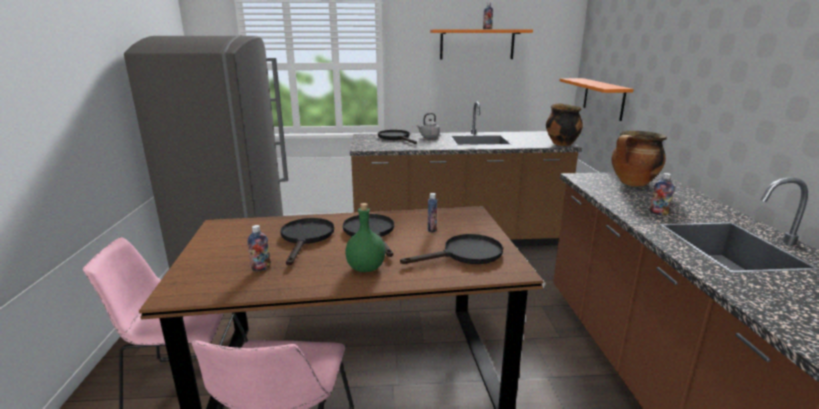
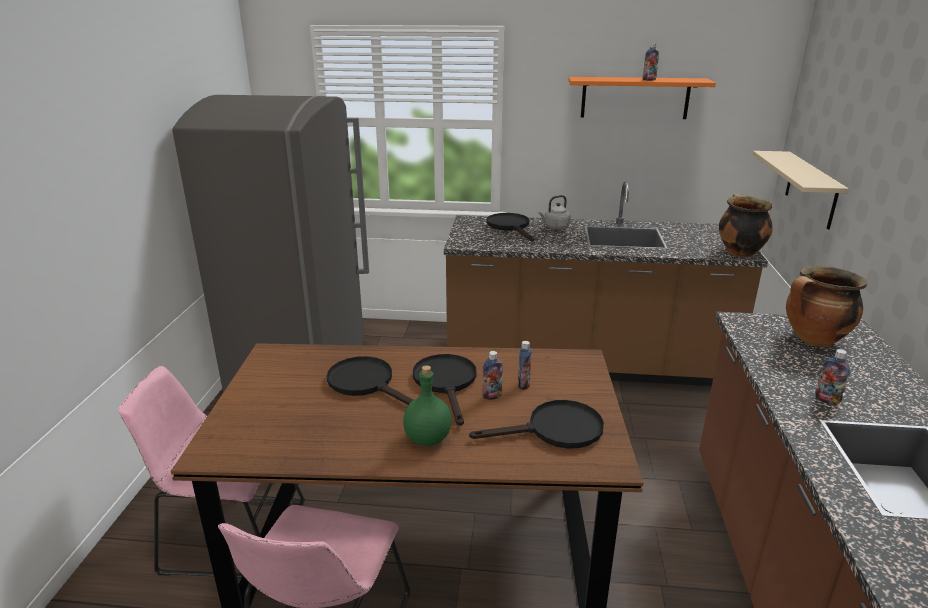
camera: 10 degrees right, 5 degrees up
bottle [247,225,271,271] -> bottle moved to [482,351,503,400]
black frying pan [280,218,334,266] -> black frying pan turned 60 degrees counterclockwise [327,356,413,405]
orange shelf [559,78,634,121] -> beige shelf [752,151,849,230]

